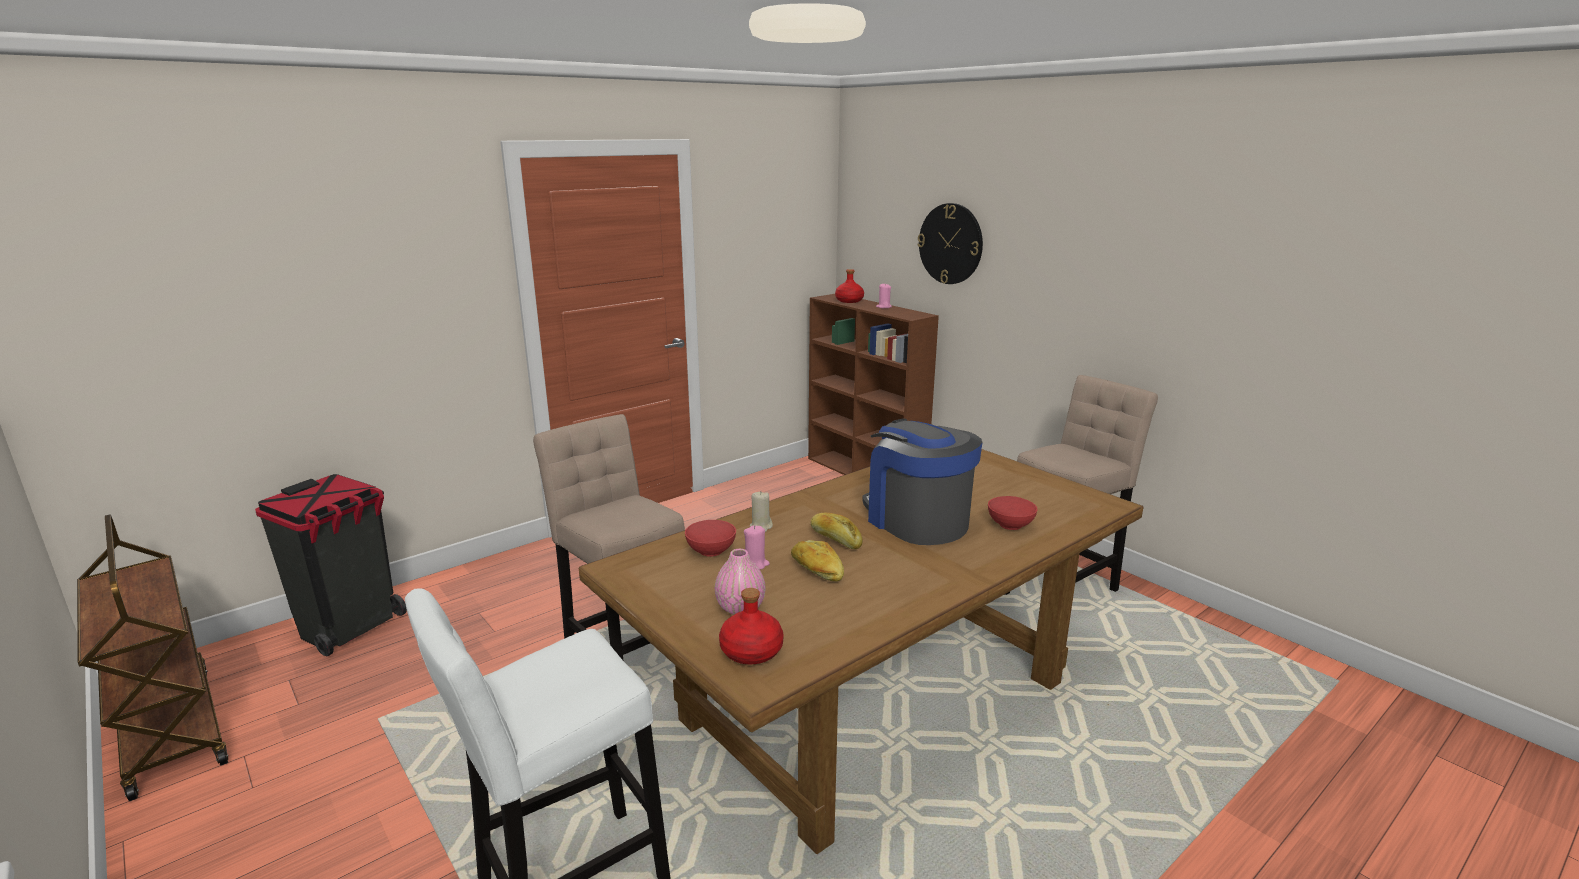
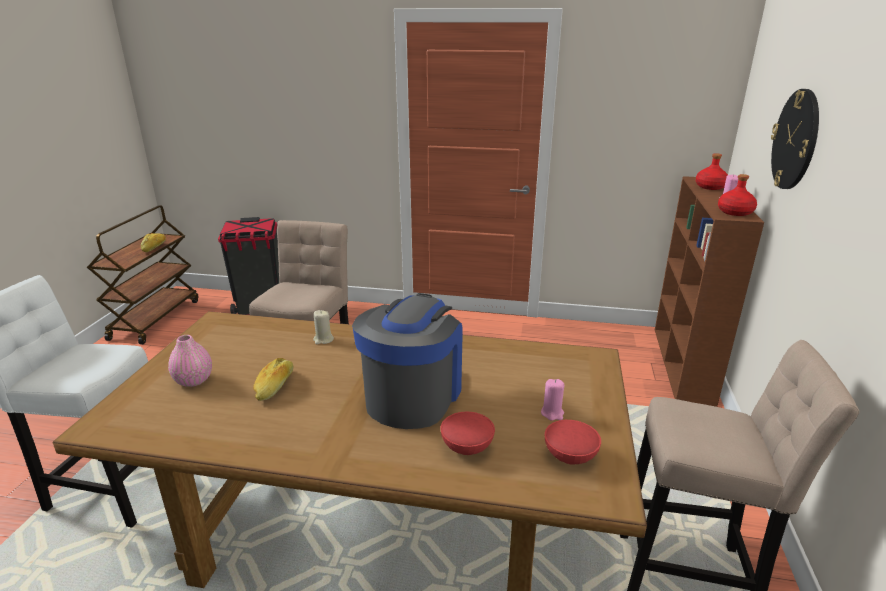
camera: 50 degrees right, 5 degrees up
red bowl [685,520,736,557] -> red bowl moved to [545,420,601,465]
red bottle [719,588,784,664] -> red bottle moved to [718,174,757,216]
pink candle [744,525,770,569] -> pink candle moved to [541,379,564,420]
bread [811,513,863,549] -> bread moved to [141,233,166,252]

